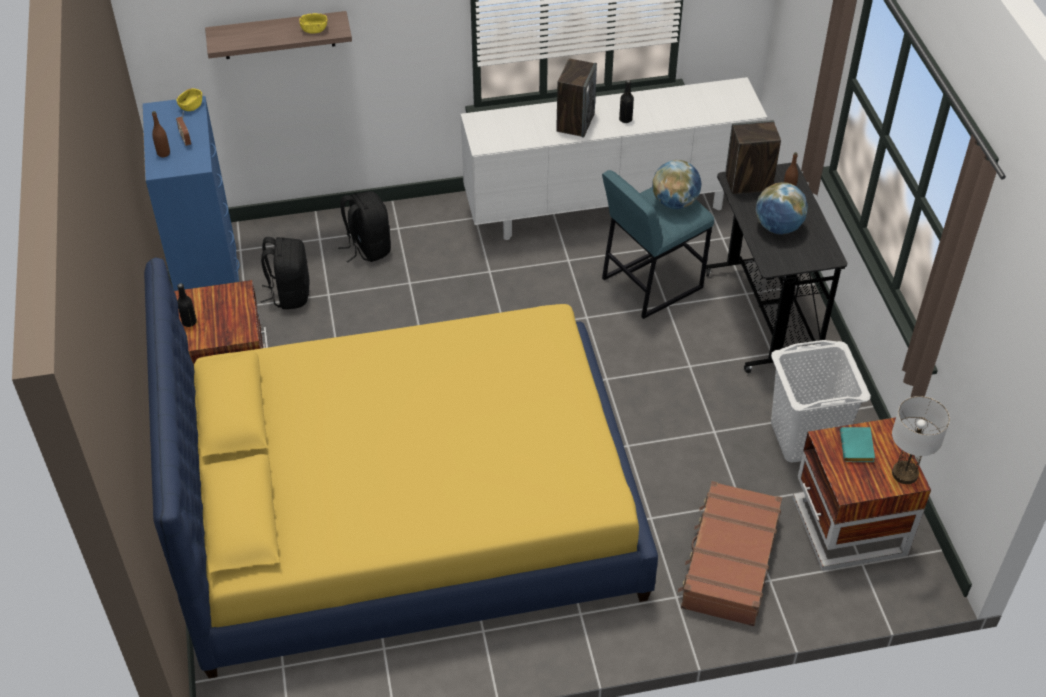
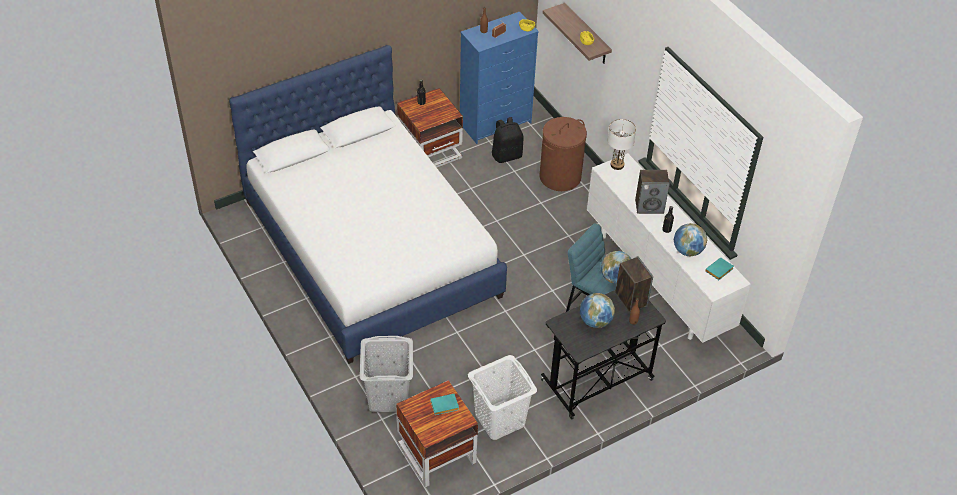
camera: 70 degrees right, 0 degrees up
yellow bed [144,257,658,678] -> white bed [229,45,507,364]
black backpack [338,191,391,263] -> brown laundry basket [539,117,587,191]
brown suitcase [678,481,782,626] -> grey laundry basket [360,336,413,412]
table lamp [892,396,950,484] -> table lamp moved to [608,119,636,170]
none -> globe [674,223,707,256]
none -> turquoise book [705,257,734,280]

